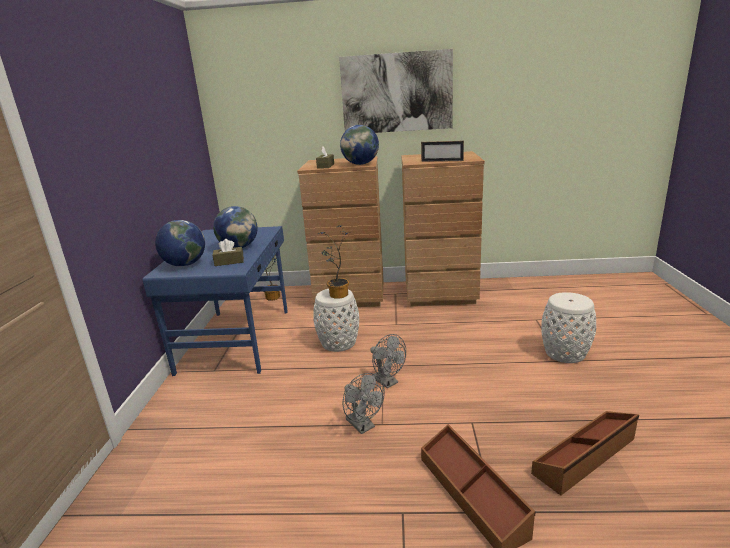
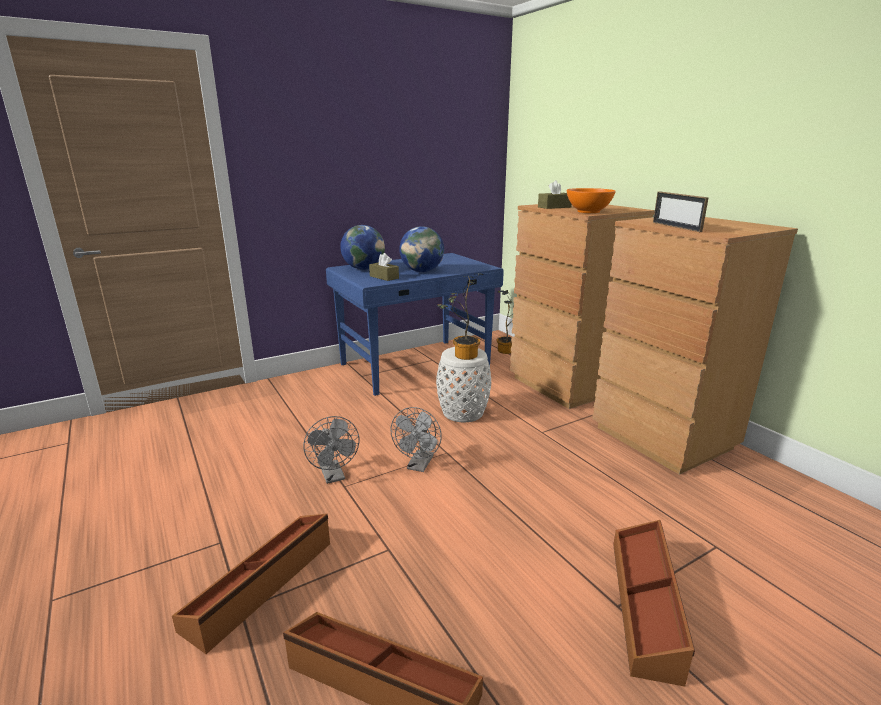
camera: 55 degrees right, 0 degrees up
picture [339,49,453,133] -> none
globe [340,125,379,165] -> orange bowl [567,188,616,213]
grey fan [342,373,385,434] -> grey fan turned 45 degrees counterclockwise [303,416,359,484]
white stool [541,292,596,363] -> brown storage box [613,520,695,687]

